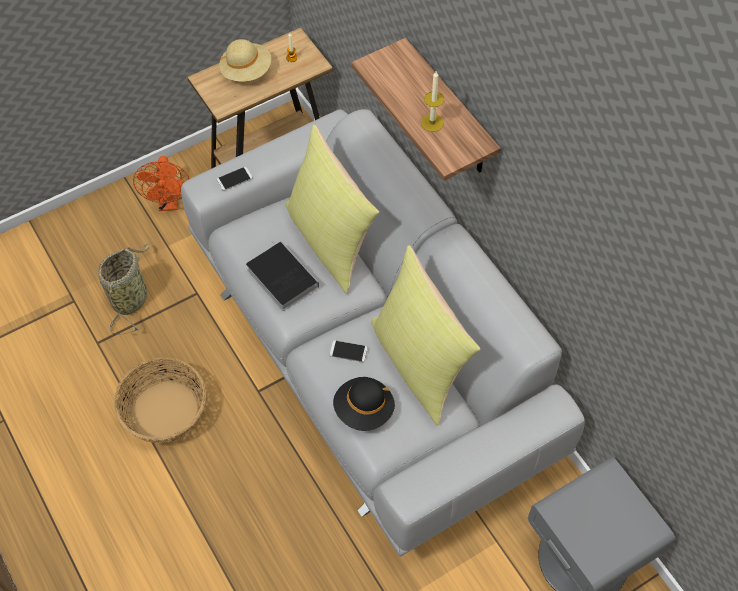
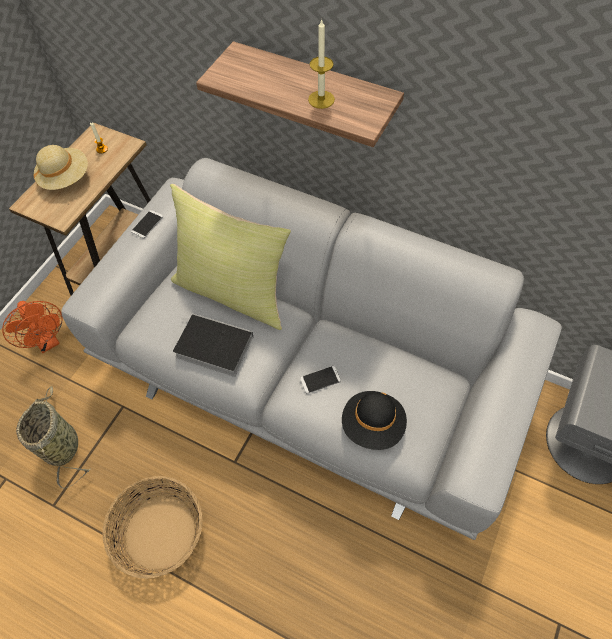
camera: 30 degrees left, 0 degrees up
phone [216,167,253,191] -> phone moved to [131,210,163,238]
yellow pillow [371,245,481,426] -> none

